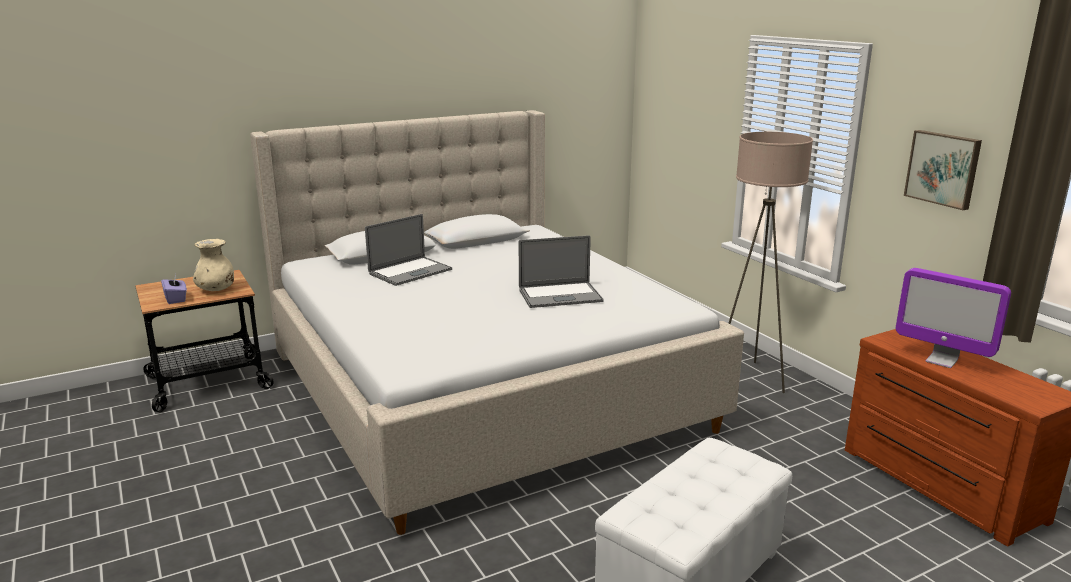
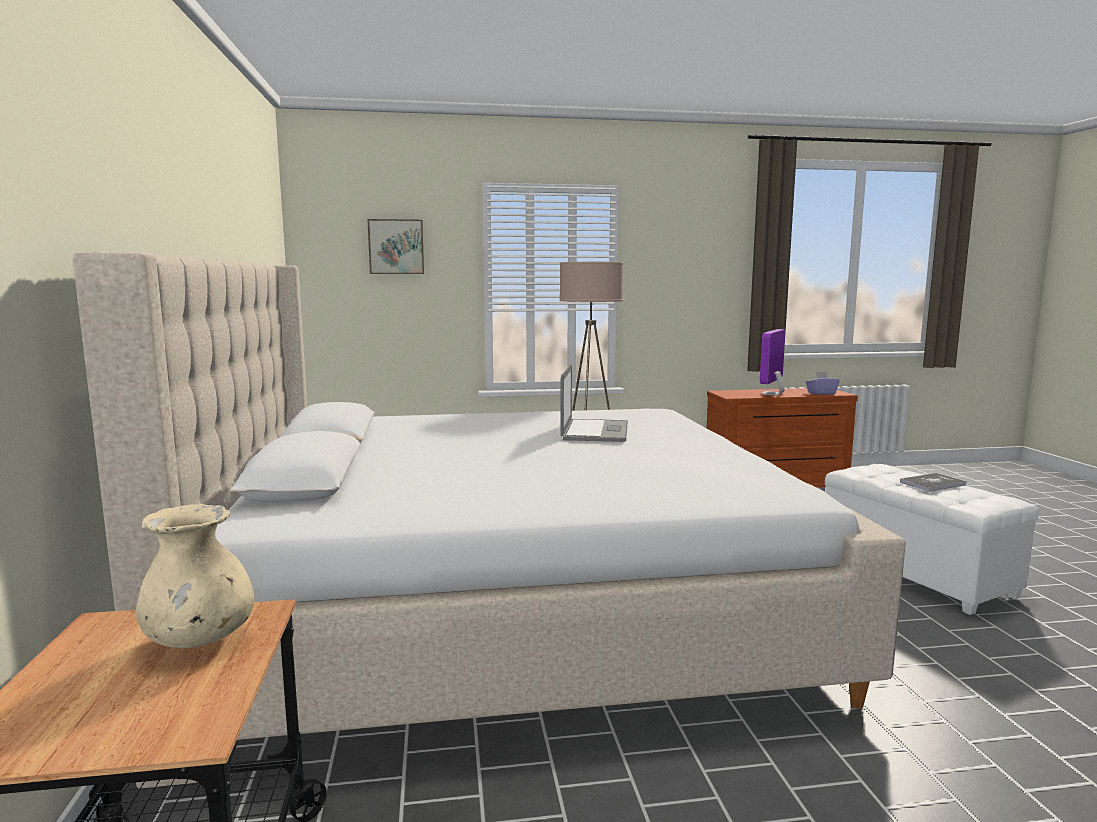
camera: 70 degrees left, 10 degrees down
purple tissue box [161,274,187,304] -> purple tissue box moved to [806,372,840,395]
laptop [365,214,452,286] -> none
monitor [896,268,1011,368] -> monitor turned 150 degrees clockwise [760,329,785,396]
picture [904,130,982,210] -> picture moved to [367,219,424,274]
none -> book [900,473,966,491]

